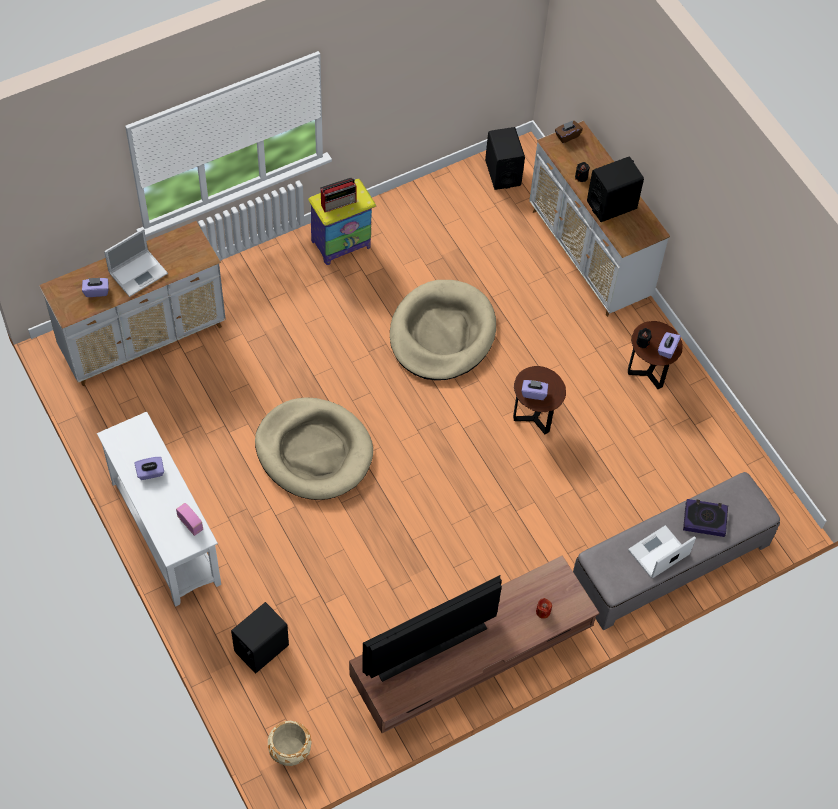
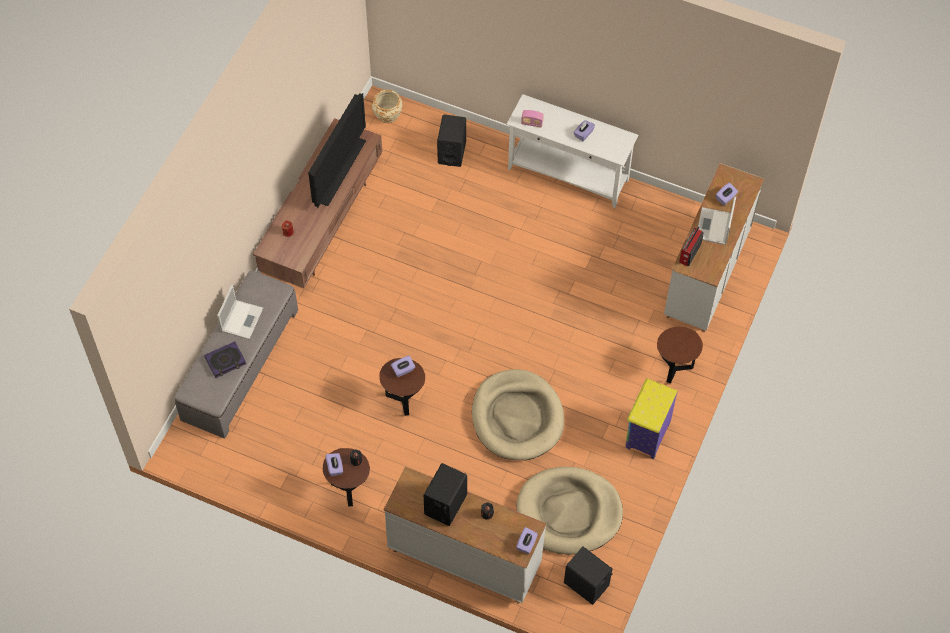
camera: 145 degrees right, 0 degrees up
beige dog bed [255,397,373,500] -> beige dog bed moved to [517,467,623,554]
radio [321,178,356,212] -> radio moved to [679,227,704,266]
brown tissue box [555,121,583,143] -> purple tissue box [516,527,538,554]
none -> brown side table [657,327,703,384]

